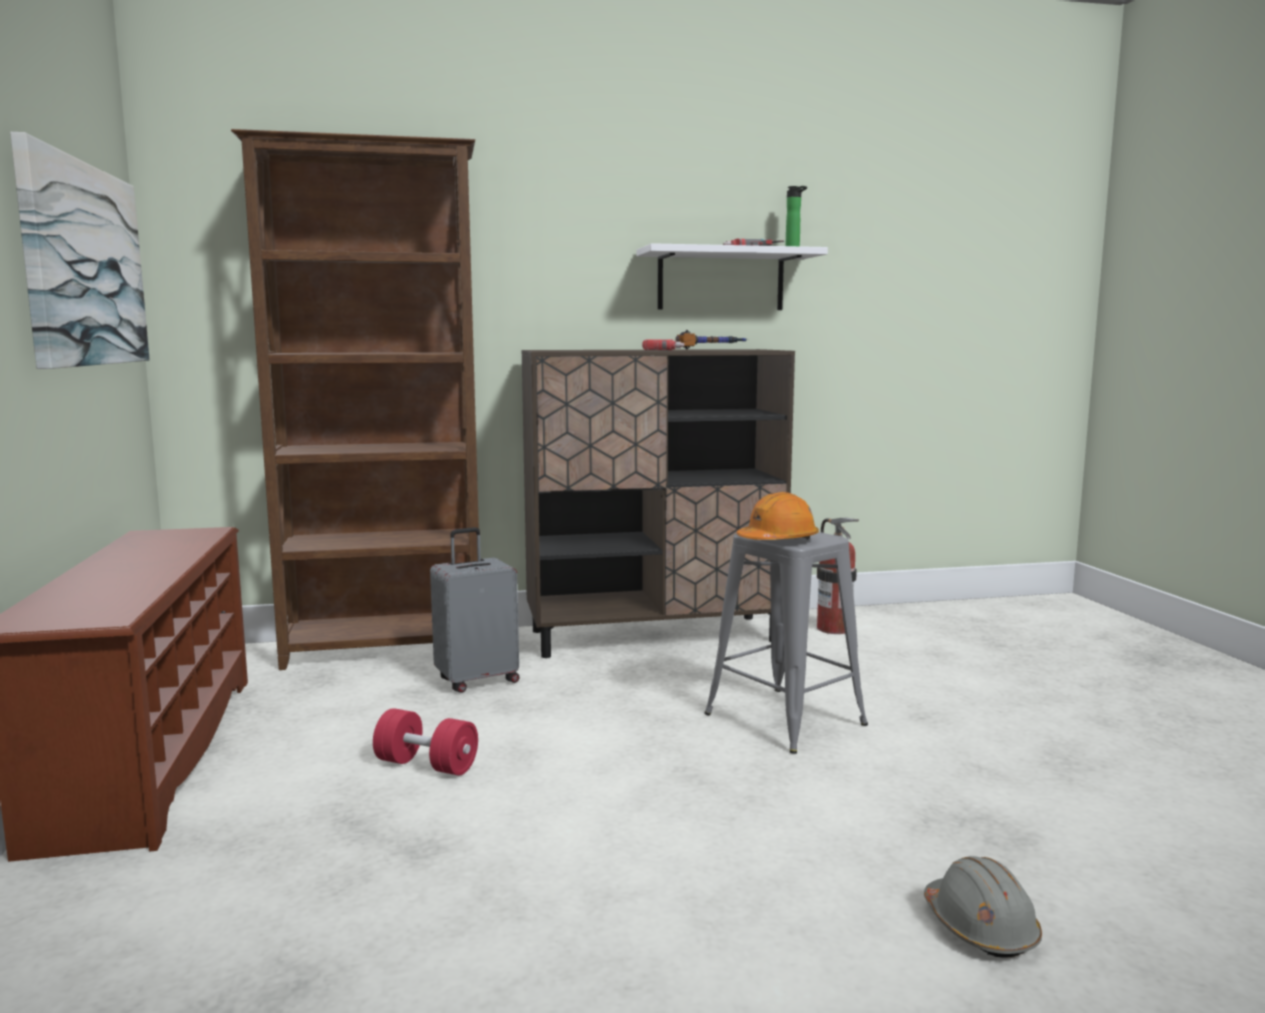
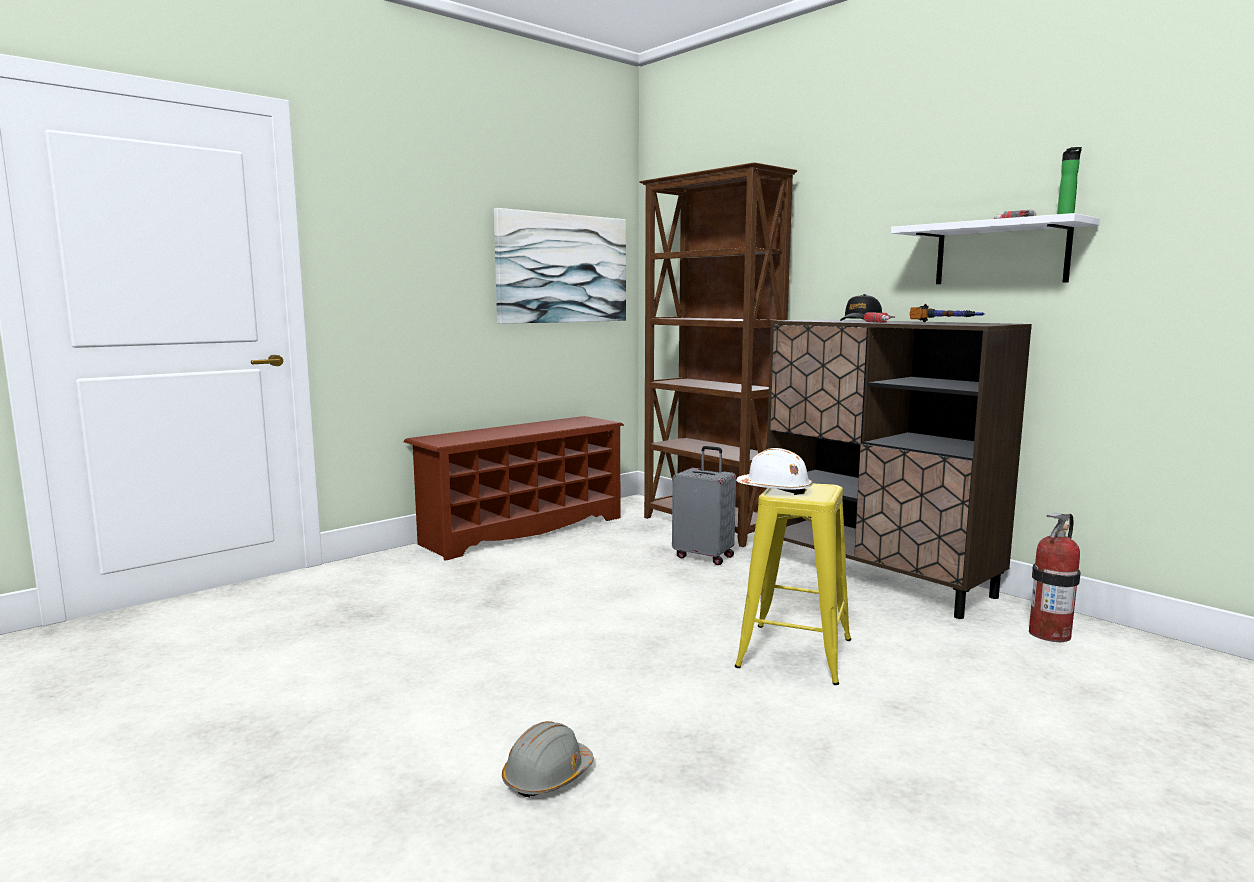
camera: 60 degrees right, 0 degrees up
red dumbbell [373,708,478,776] -> none
grey stool [704,532,868,754] -> yellow stool [735,483,851,685]
orange hard hat [737,492,819,540] -> white hard hat [736,448,812,495]
none -> black cap [840,294,882,321]

